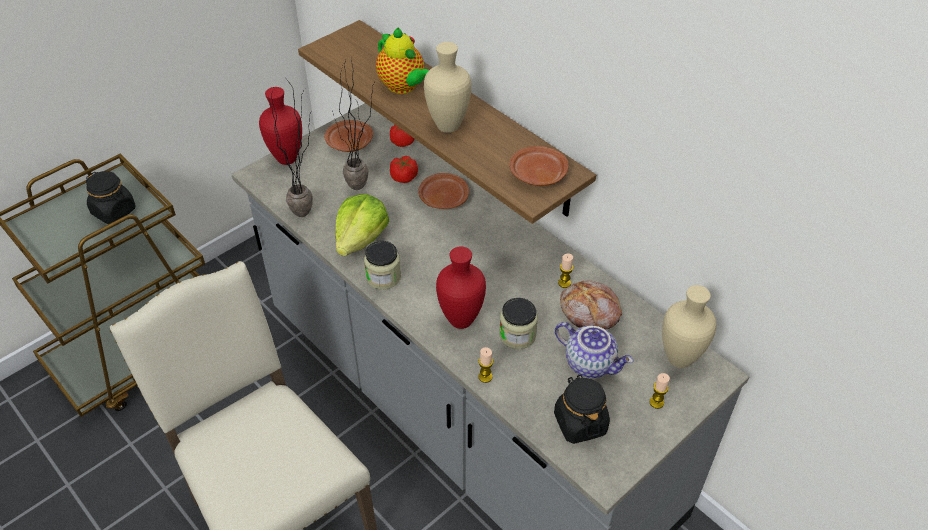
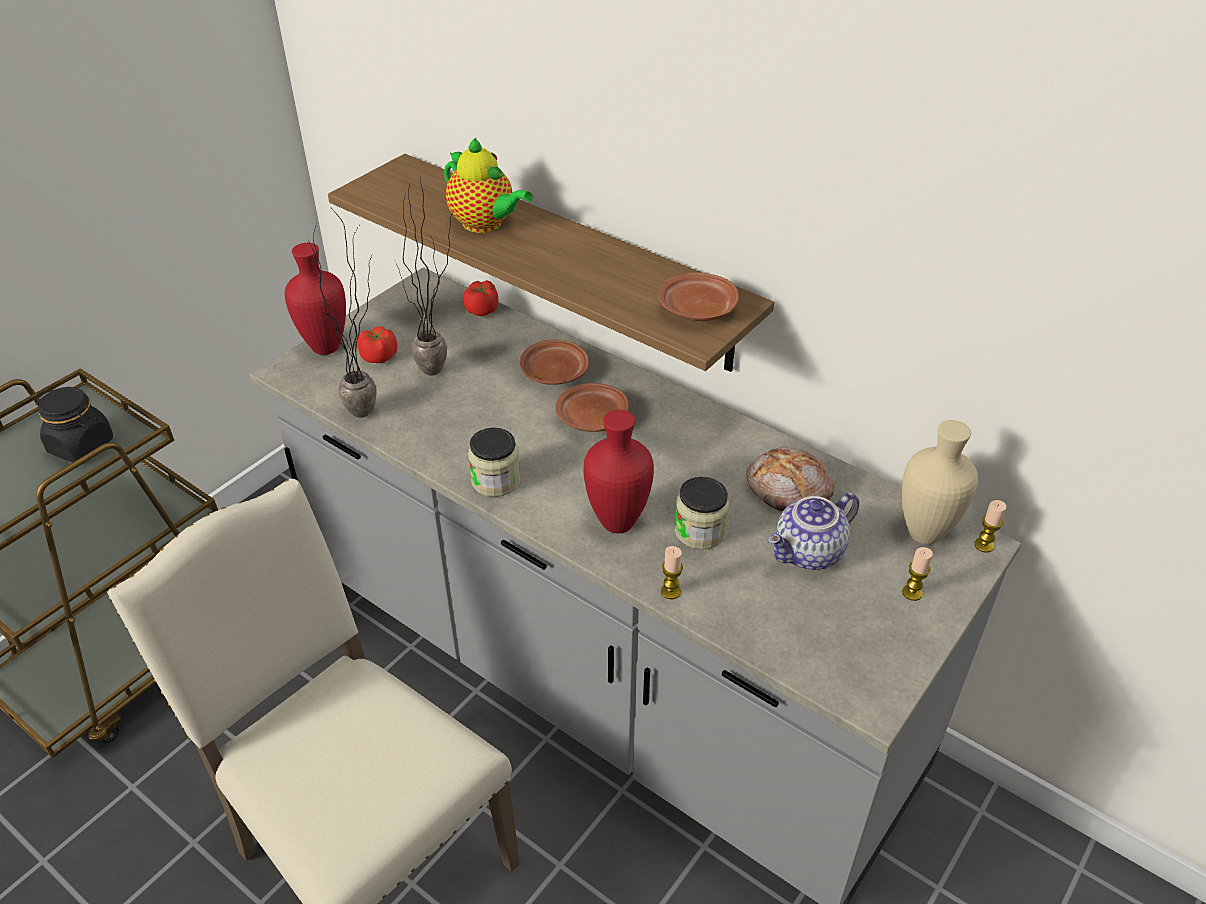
camera: 10 degrees left, 5 degrees down
brown plate [324,120,373,152] -> brown plate moved to [555,383,629,432]
lettuce [335,194,389,256] -> none
tomato [390,156,418,183] -> tomato moved to [358,326,398,363]
beige vase [424,42,471,133] -> none
black jar [554,375,610,444] -> none
teapot [555,322,633,378] -> teapot turned 120 degrees clockwise [767,492,859,570]
candle [558,254,573,288] -> candle moved to [974,500,1006,553]

